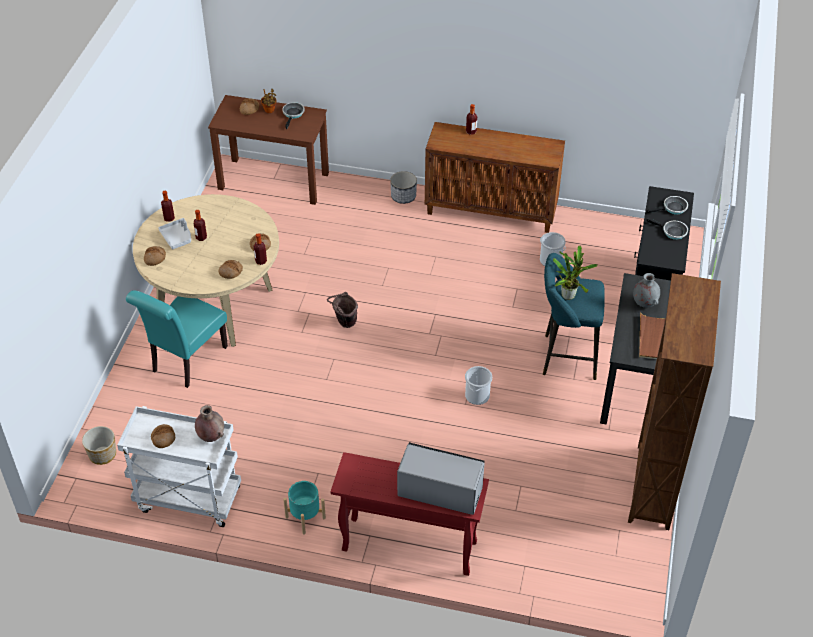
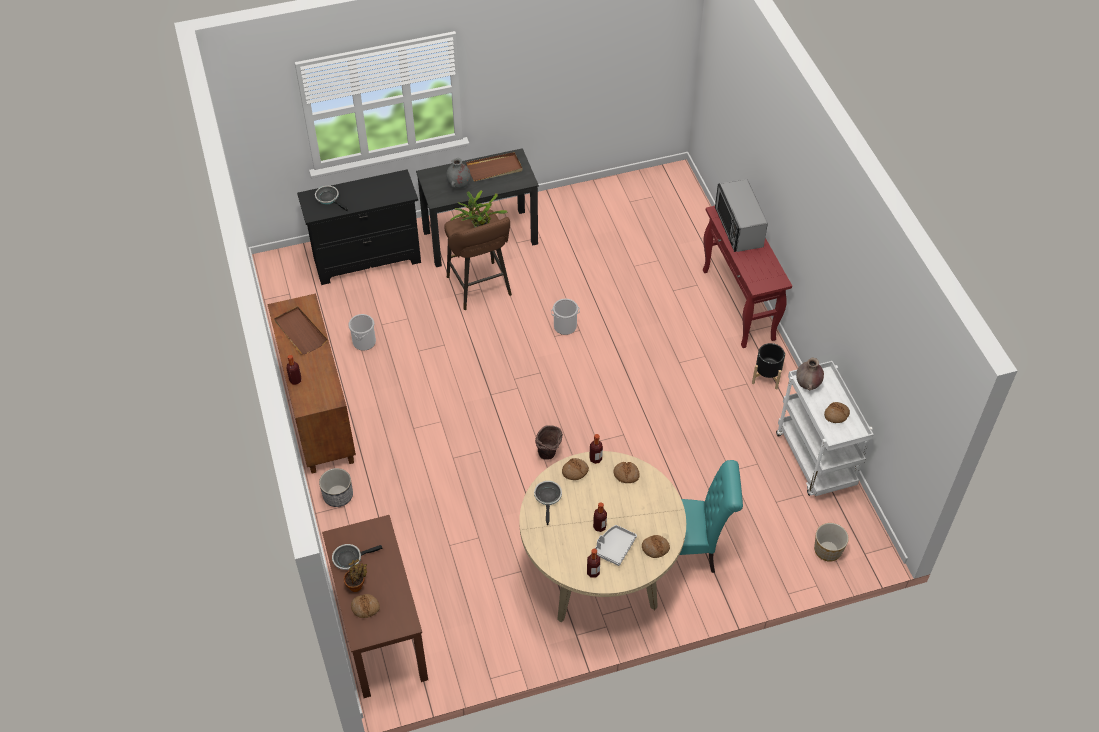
camera: 120 degrees left, 5 degrees up
turquoise planter [283,481,326,535] -> black planter [752,343,786,389]
turquoise stool [543,253,605,380] -> brown stool [445,209,512,310]
brown bookcase [628,273,721,530] -> none
frying pan [646,217,688,240] -> frying pan moved to [534,481,562,525]
none -> brown tray [274,306,328,355]

